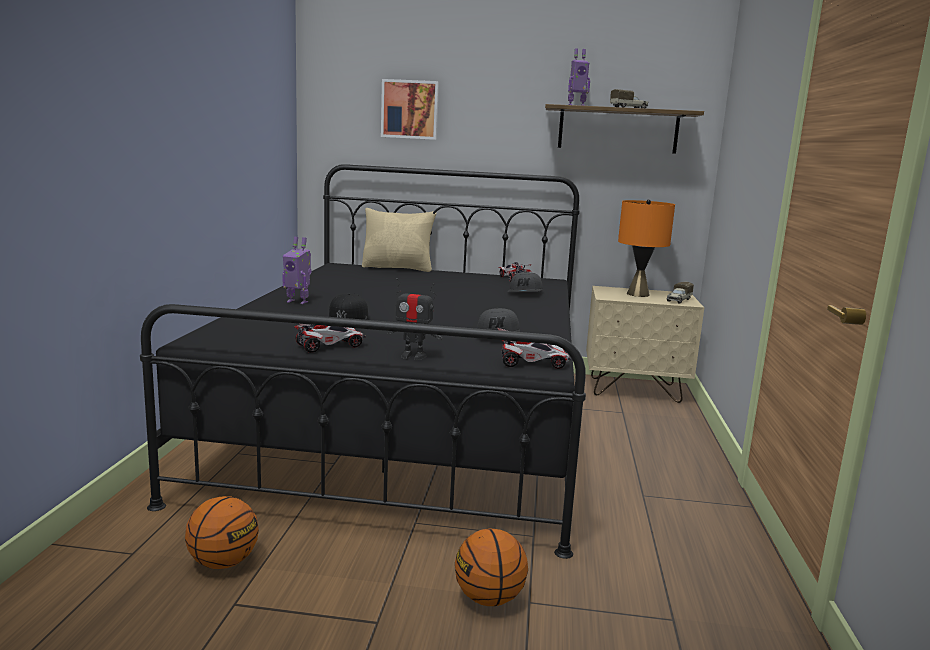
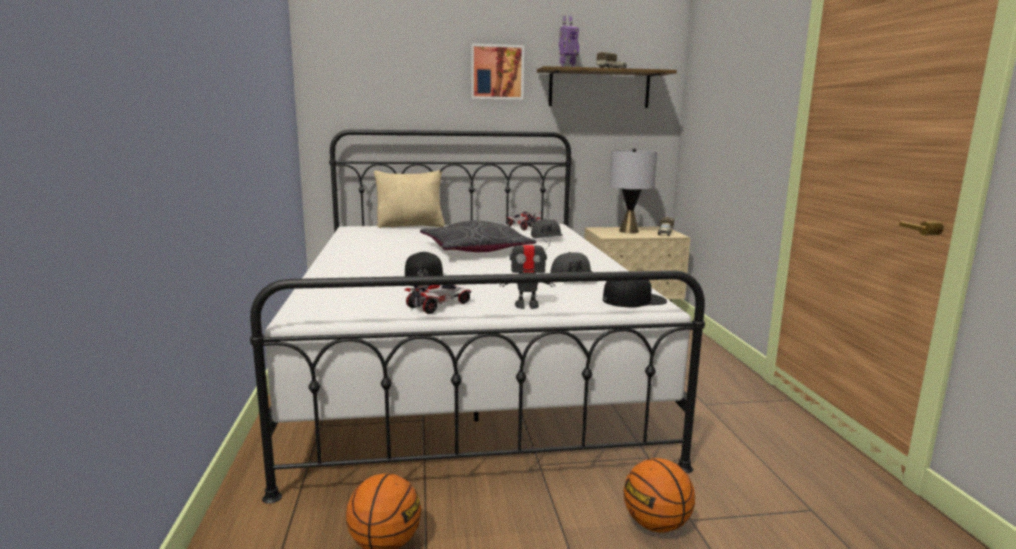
camera: 15 degrees left, 0 degrees up
black bed [140,164,586,559] -> white bed [250,130,705,504]
toy robot [282,237,312,304] -> none
picture [381,79,439,140] -> picture moved to [471,44,524,100]
toy car [498,328,571,369] -> black cap [603,280,667,307]
orange table lamp [618,199,675,297] -> grey table lamp [610,148,657,233]
none -> grey pillow [420,221,536,252]

